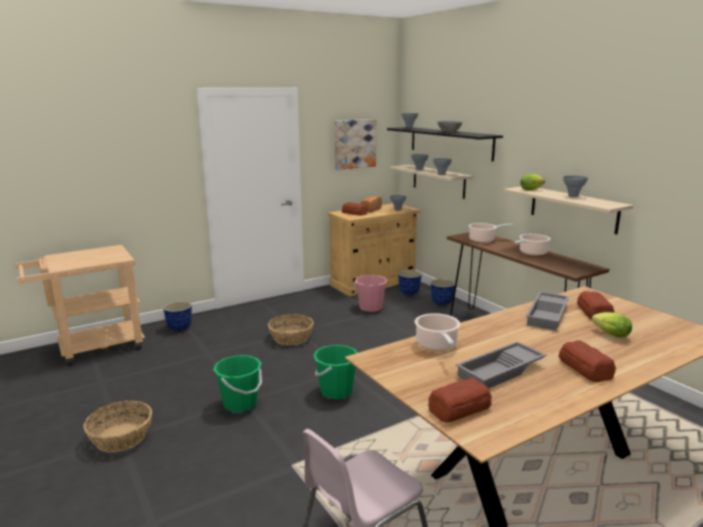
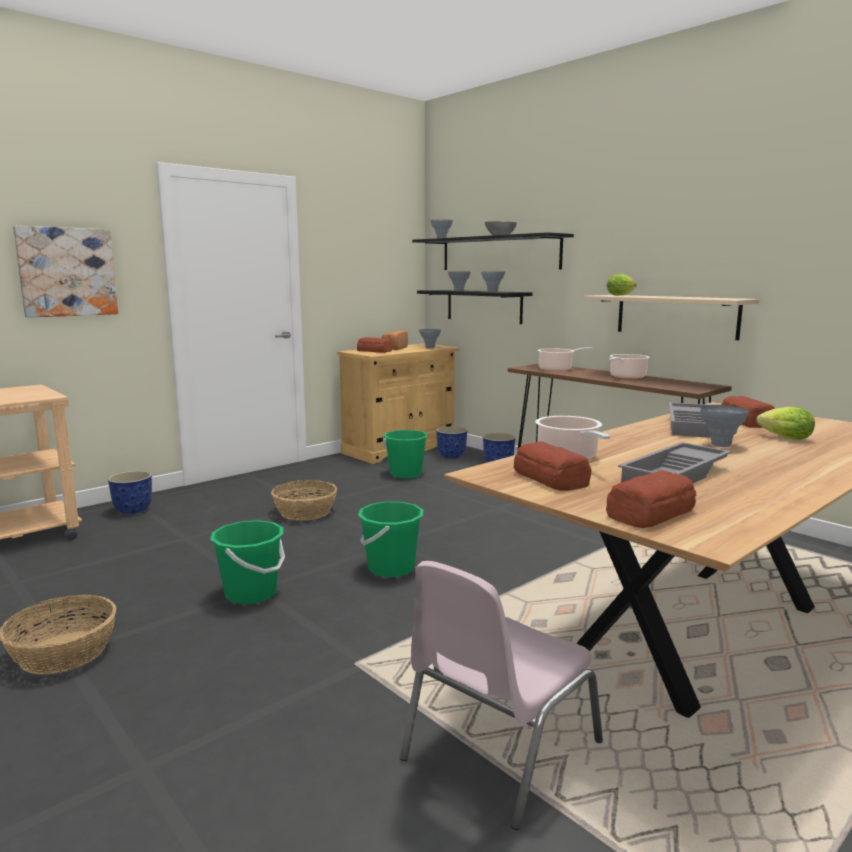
camera: 10 degrees left, 5 degrees down
picture [335,119,376,170] -> picture moved to [13,226,118,318]
pink bucket [354,275,388,312] -> green bucket [383,430,428,478]
beige shelf [389,165,473,199] -> black shelf [417,290,532,324]
bread [559,340,616,382] -> bread moved to [513,441,591,491]
grey vase [563,176,588,197] -> grey vase moved to [700,405,749,447]

